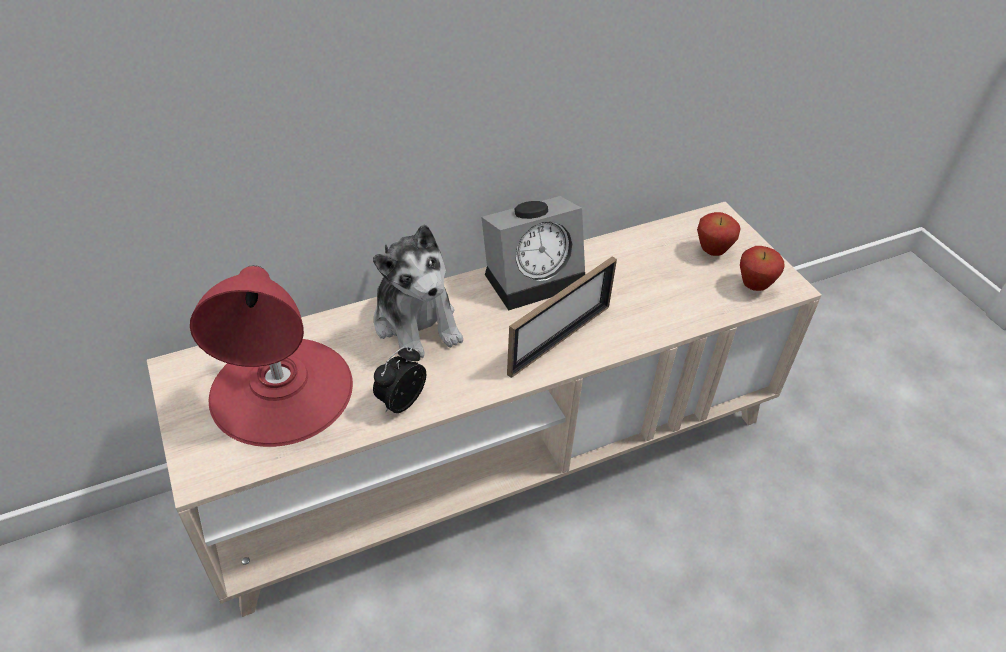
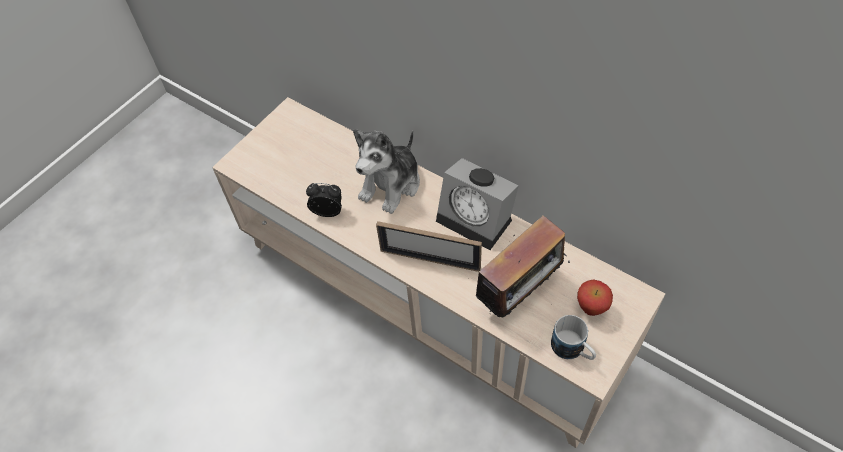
camera: 65 degrees right, 10 degrees up
red table lamp [190,265,353,447] -> none
apple [740,246,785,291] -> mug [551,315,596,360]
none -> radio [476,216,570,317]

